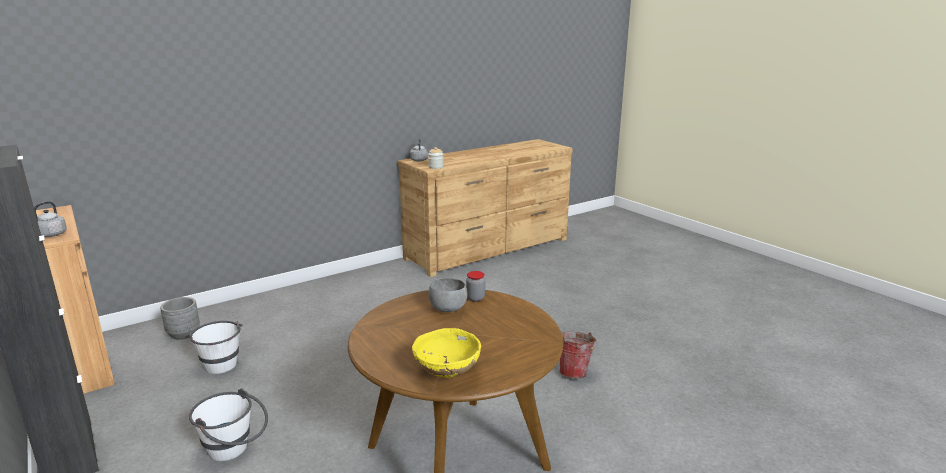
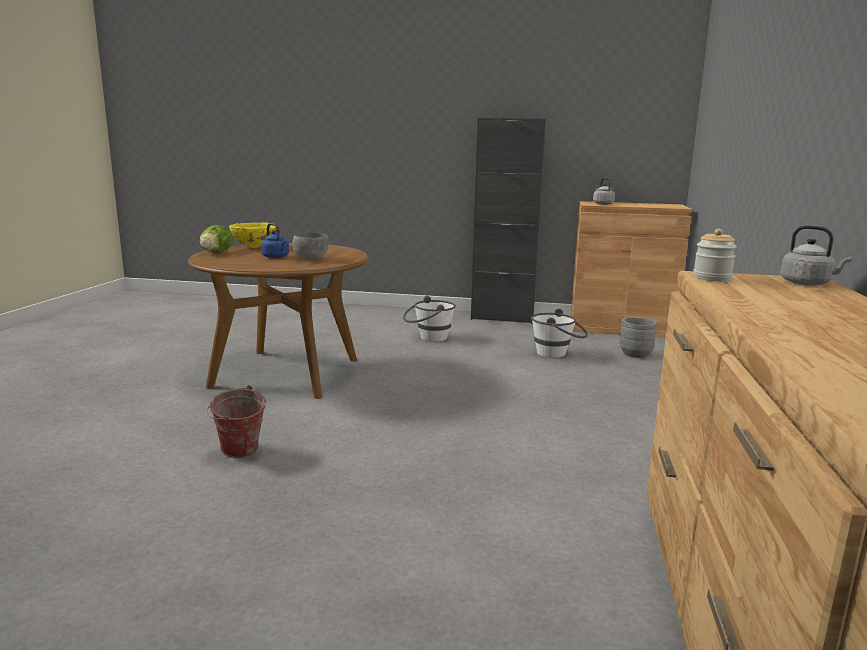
camera: 135 degrees right, 5 degrees down
jar [466,271,485,302] -> none
none -> lettuce [200,225,232,252]
none -> blue kettle [261,223,289,258]

